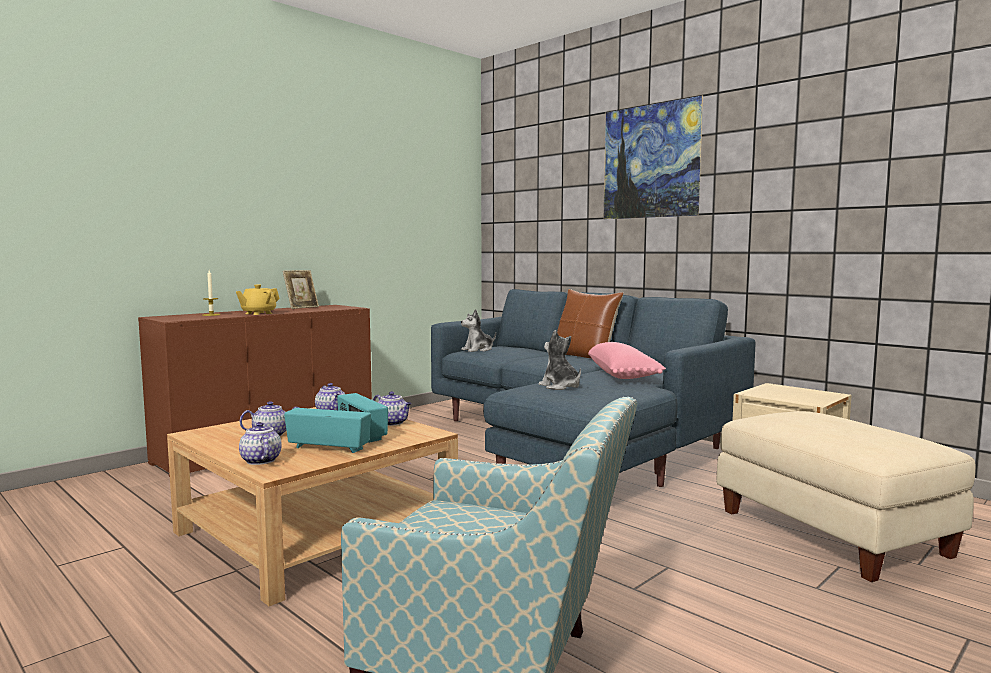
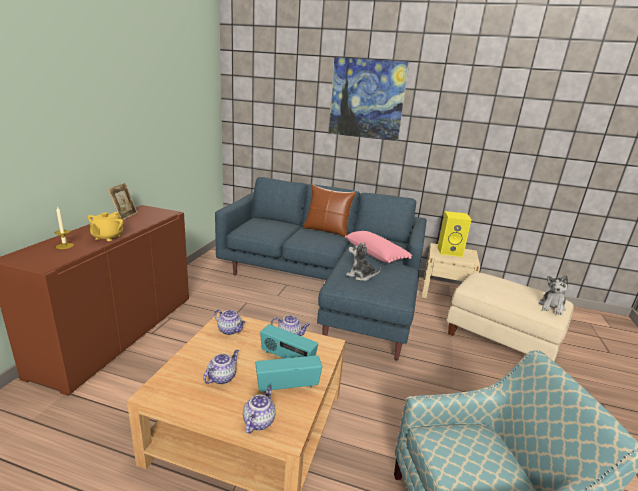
camera: 30 degrees left, 15 degrees up
teapot [239,422,282,465] -> teapot turned 75 degrees clockwise [243,386,276,434]
plush toy [461,309,496,352] -> plush toy moved to [539,275,568,315]
none -> yellow speaker [438,211,472,257]

